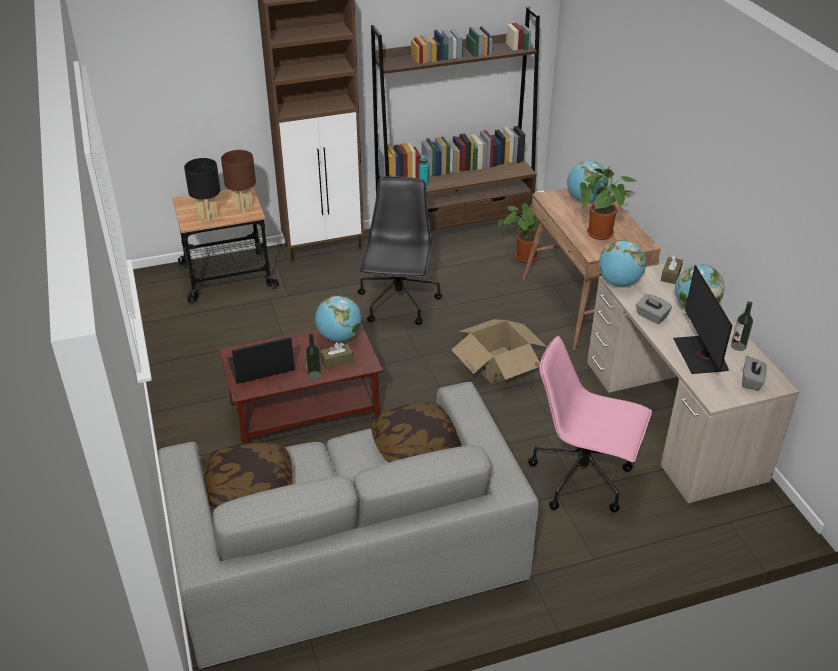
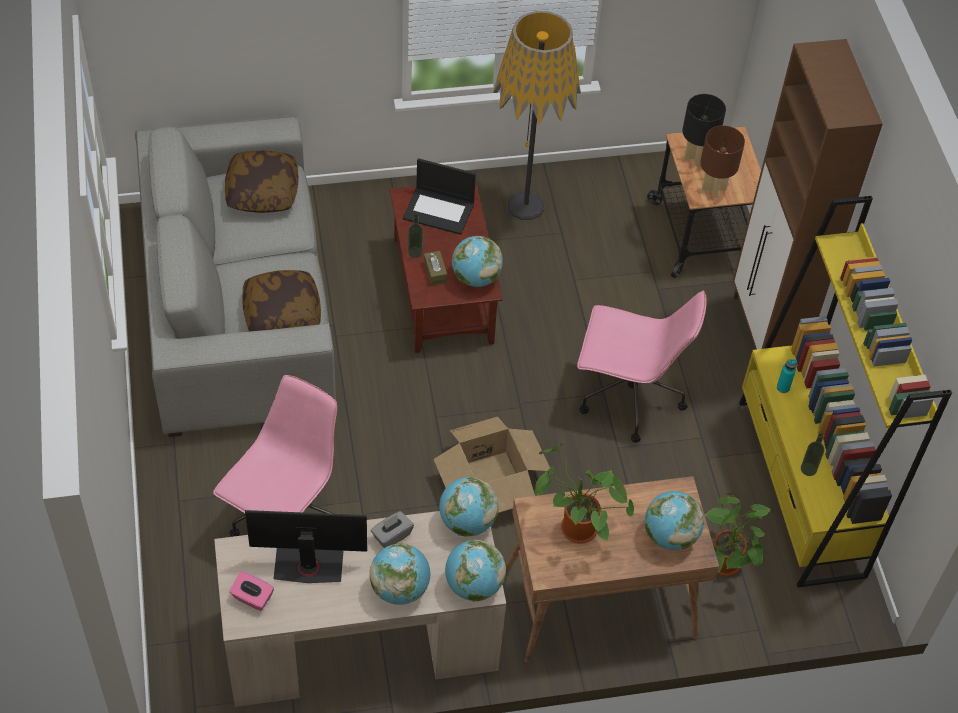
camera: 95 degrees right, 15 degrees up
laptop [228,337,295,384] -> laptop turned 120 degrees clockwise [403,158,476,235]
black office chair [358,176,442,325] -> pink office chair [577,291,707,443]
brown bookcase [371,6,540,231] -> yellow bookcase [739,196,952,587]
brown tissue box [661,255,683,284] -> globe [445,540,506,602]
bottle [731,301,753,351] -> bottle moved to [801,433,824,476]
grey tissue box [742,356,767,390] -> pink tissue box [229,571,274,611]
none -> floor lamp [493,11,581,220]

